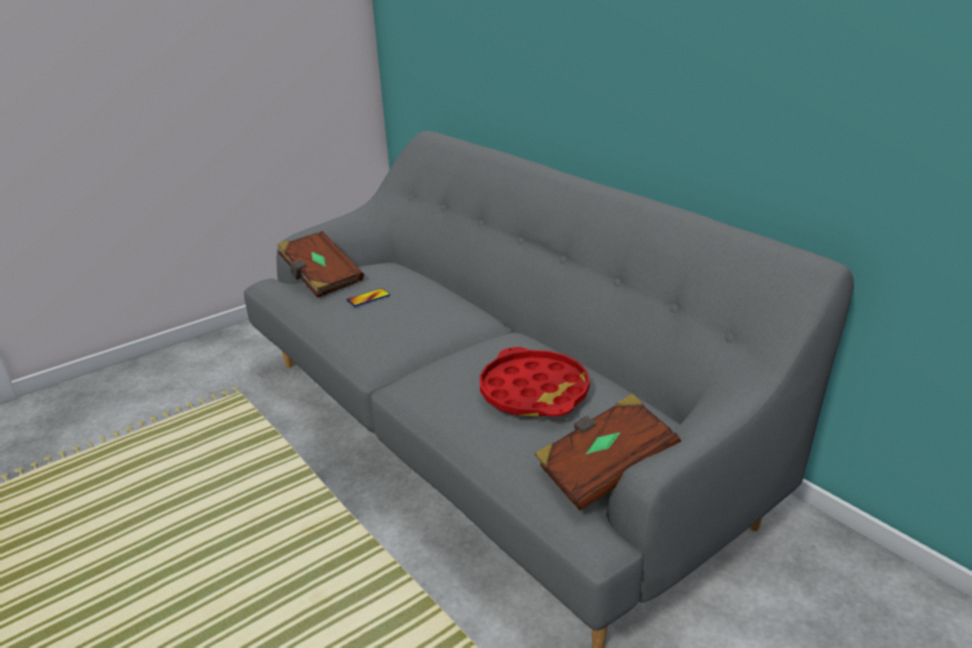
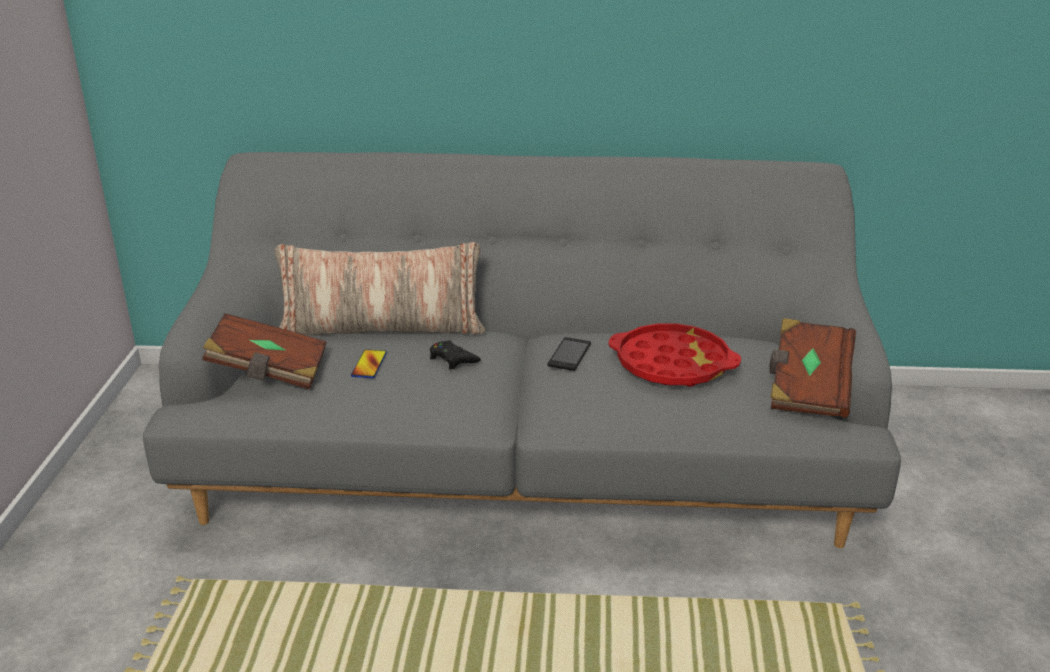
camera: 50 degrees left, 0 degrees up
none -> pillow [275,242,485,335]
none -> black game controller [430,340,481,370]
none -> phone [548,337,591,371]

